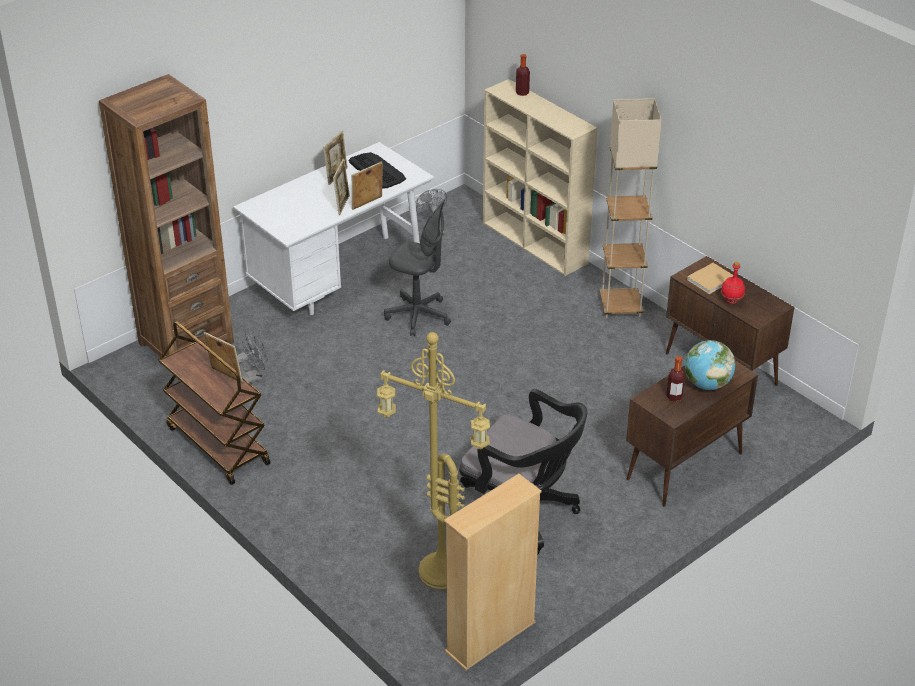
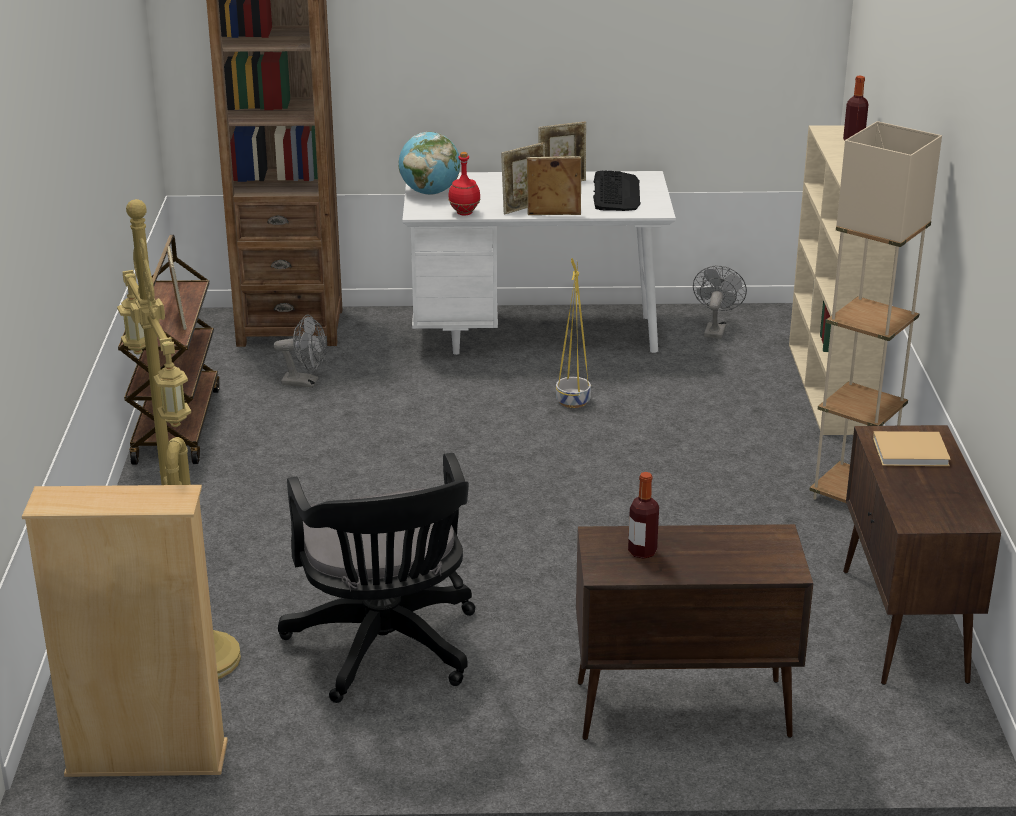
camera: 40 degrees right, 10 degrees down
grey office chair [384,199,451,336] -> yellow planter [556,258,591,408]
globe [685,340,735,390] -> globe moved to [399,132,460,195]
red bottle [721,262,745,304] -> red bottle moved to [448,152,481,216]

